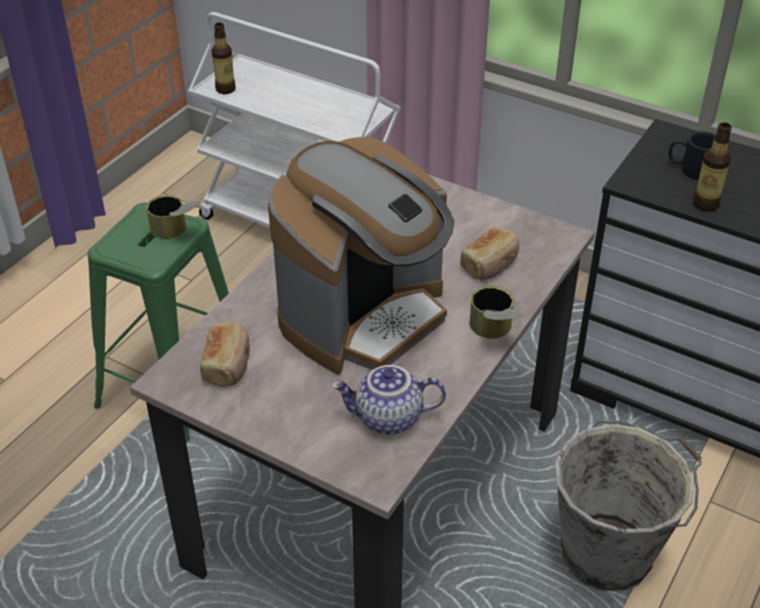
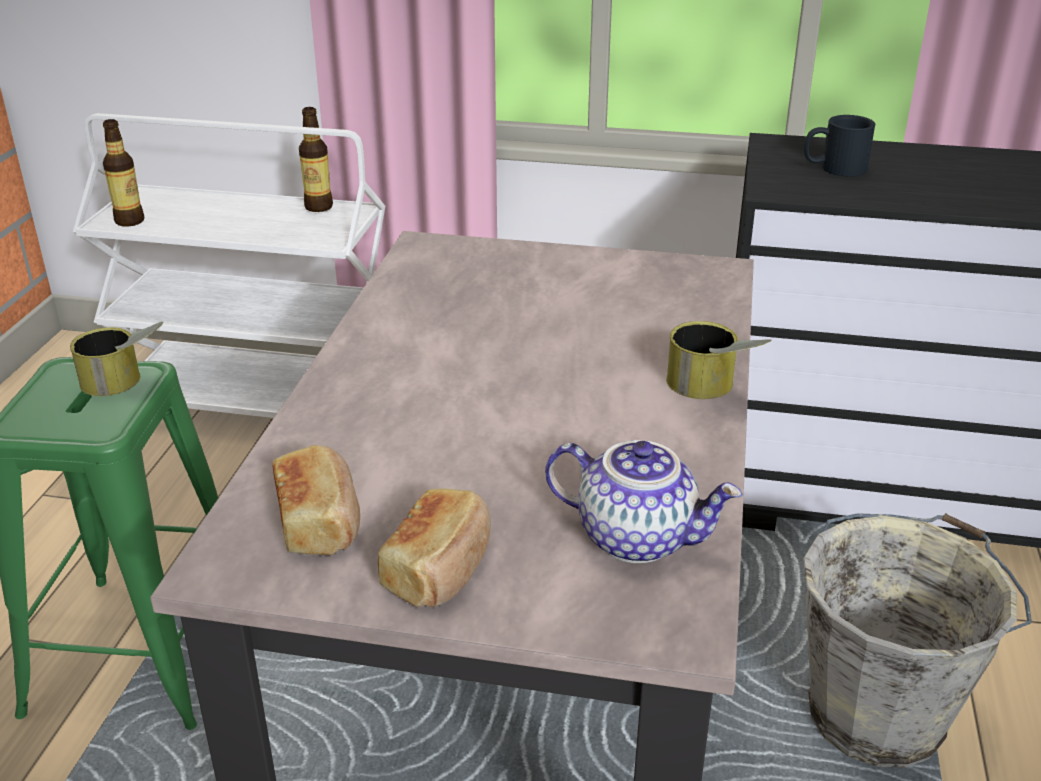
camera: 20 degrees left, 10 degrees down
coffee machine [268,137,454,375] -> none
teapot [331,365,446,435] -> teapot turned 135 degrees counterclockwise [545,440,742,563]
bread [460,227,520,280] -> bread moved to [377,489,491,607]
bottle [693,122,732,212] -> bottle moved to [299,107,333,212]

